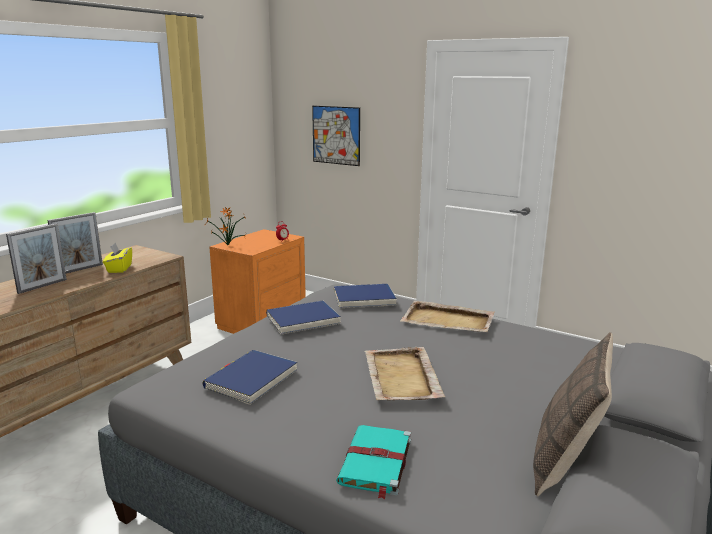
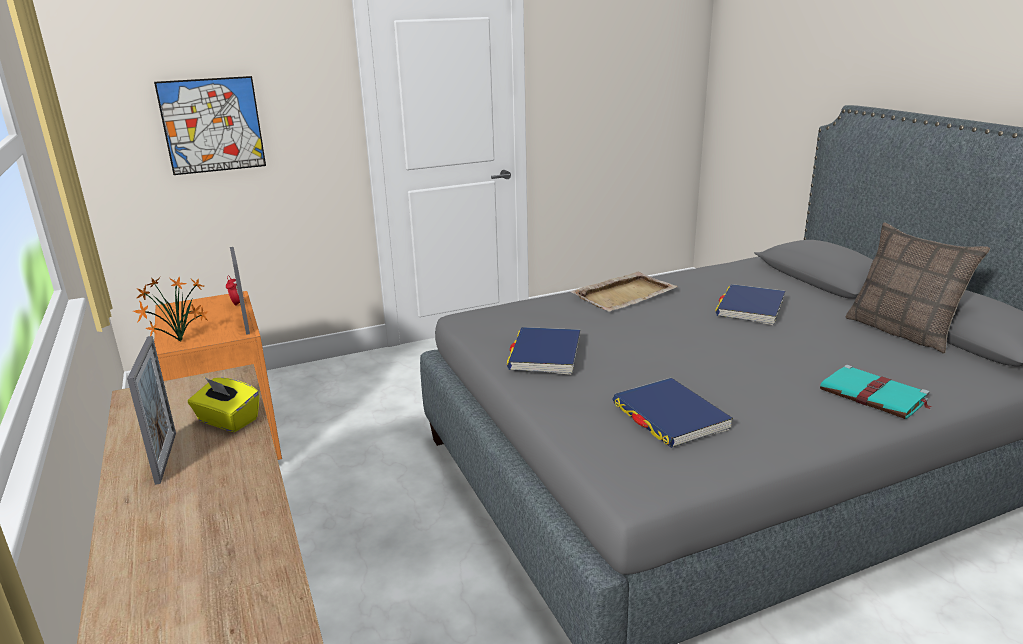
camera: 55 degrees left, 5 degrees up
picture frame [6,223,67,294] -> picture frame moved to [230,247,250,335]
blue book [334,284,397,308] -> blue book moved to [715,284,786,325]
beige tray [364,347,445,400] -> none

